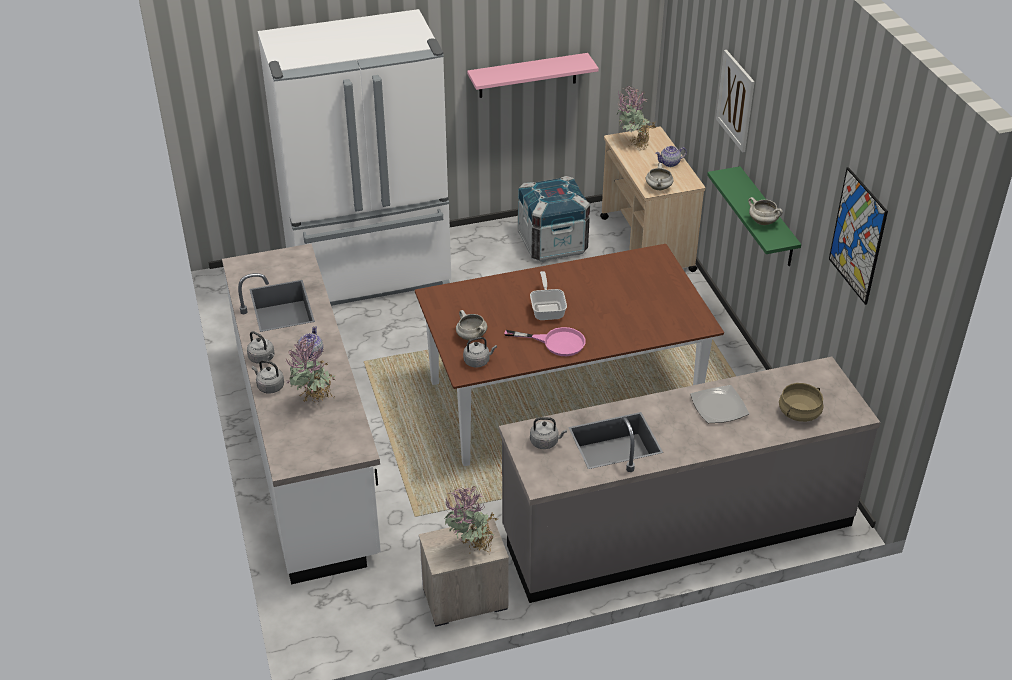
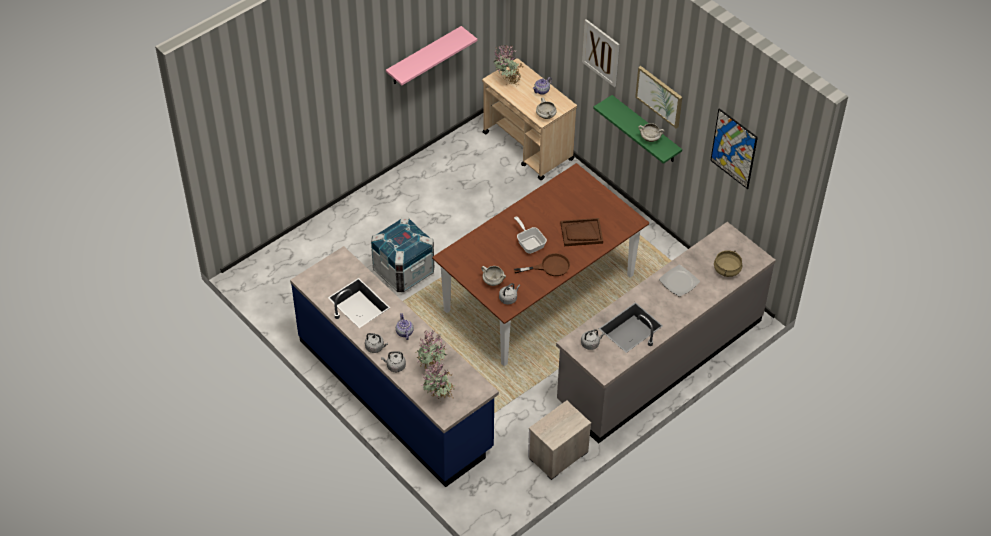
camera: 25 degrees left, 10 degrees up
white counter [222,244,381,584] -> blue counter [290,246,499,487]
white fridge [258,9,451,306] -> none
potted plant [444,486,499,555] -> potted plant moved to [421,360,455,400]
pink frying pan [504,327,586,356] -> brown frying pan [514,253,570,276]
crate [518,176,590,262] -> crate moved to [371,217,434,293]
none -> brown tray [561,218,603,246]
none -> picture [635,66,682,129]

